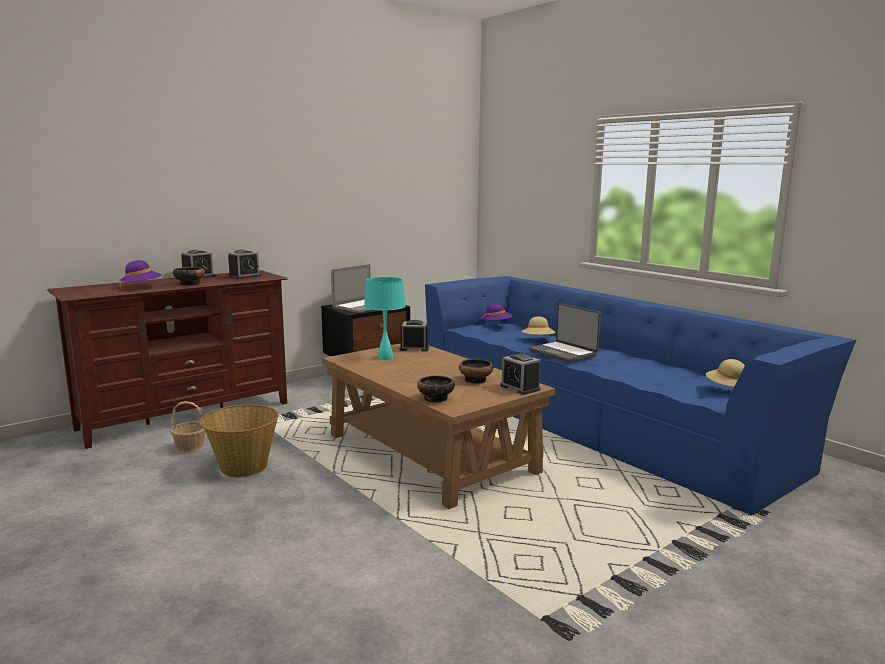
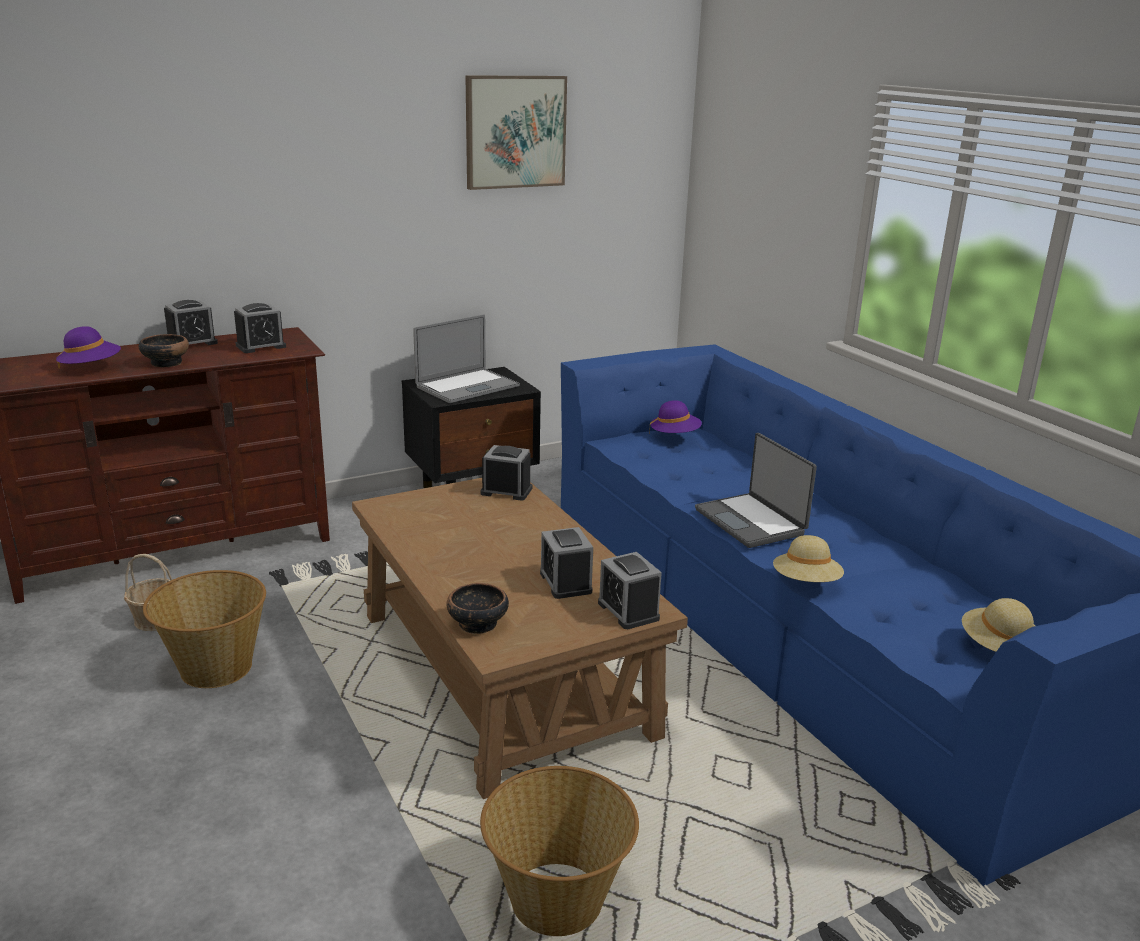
camera: 10 degrees right, 10 degrees up
turquoise table lamp [364,277,406,360] -> none
bowl [459,359,493,384] -> alarm clock [540,527,593,599]
beige hat [522,317,556,336] -> beige hat moved to [773,535,844,582]
none -> picture [465,75,567,190]
none -> basket [480,766,639,936]

